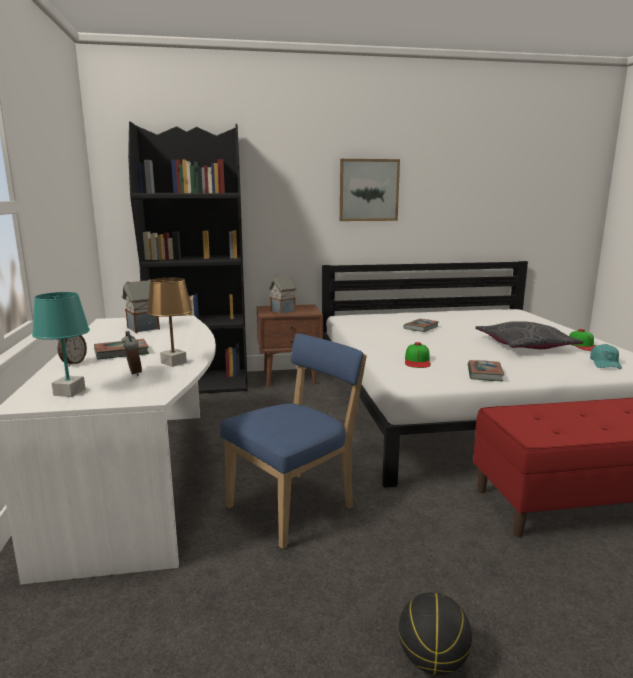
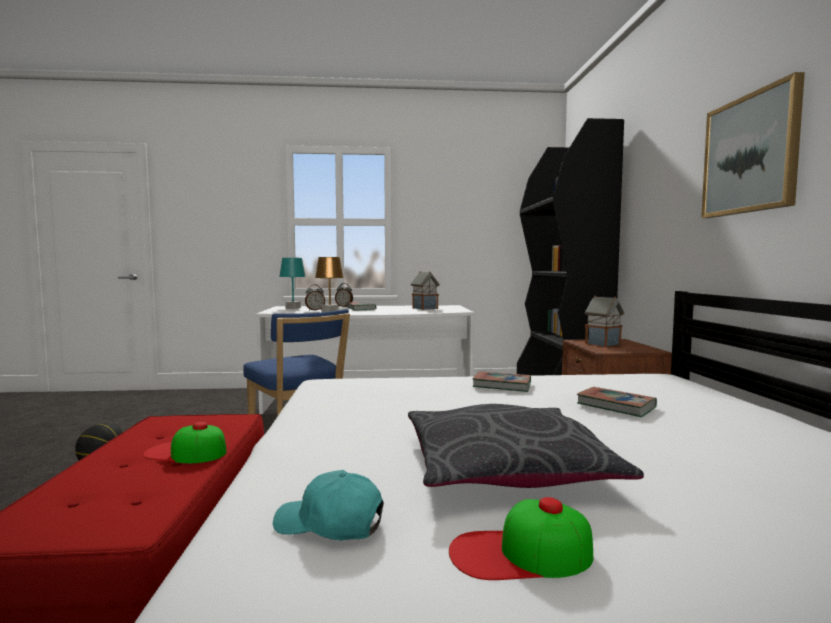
camera: 95 degrees right, 10 degrees down
cap [405,342,431,368] -> cap moved to [143,422,227,463]
book [468,360,504,381] -> book moved to [473,371,531,392]

